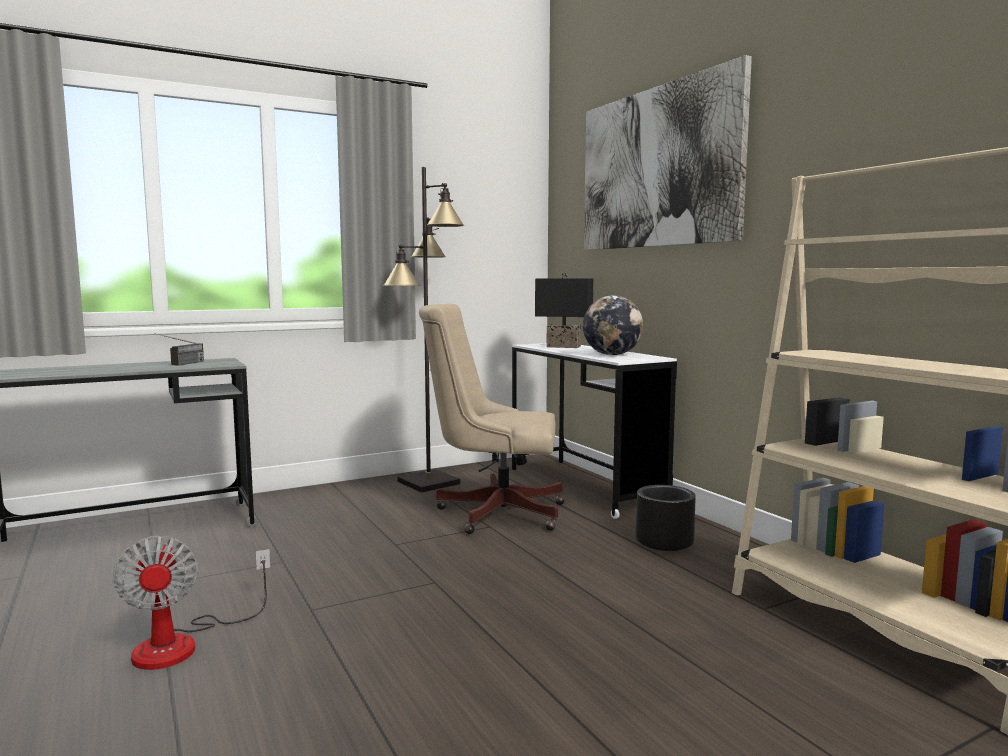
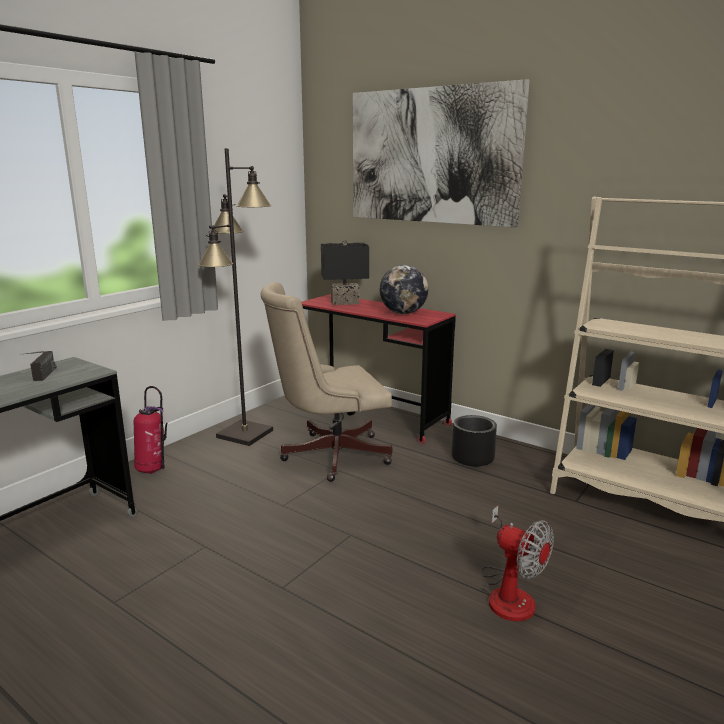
camera: 25 degrees left, 10 degrees up
fan [112,536,270,670] -> fan moved to [481,506,554,621]
white desk [512,343,677,519] -> red desk [301,294,456,444]
none -> fire extinguisher [134,386,167,474]

